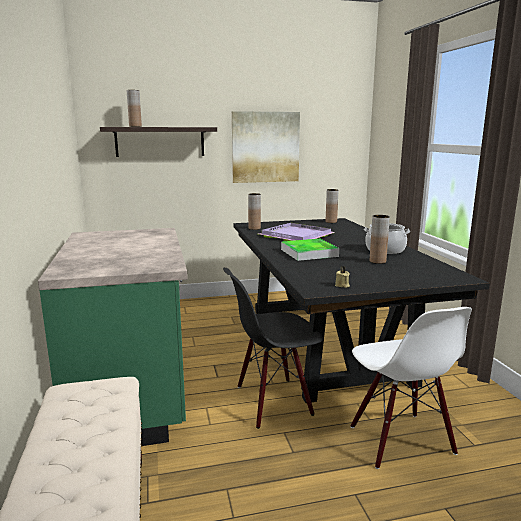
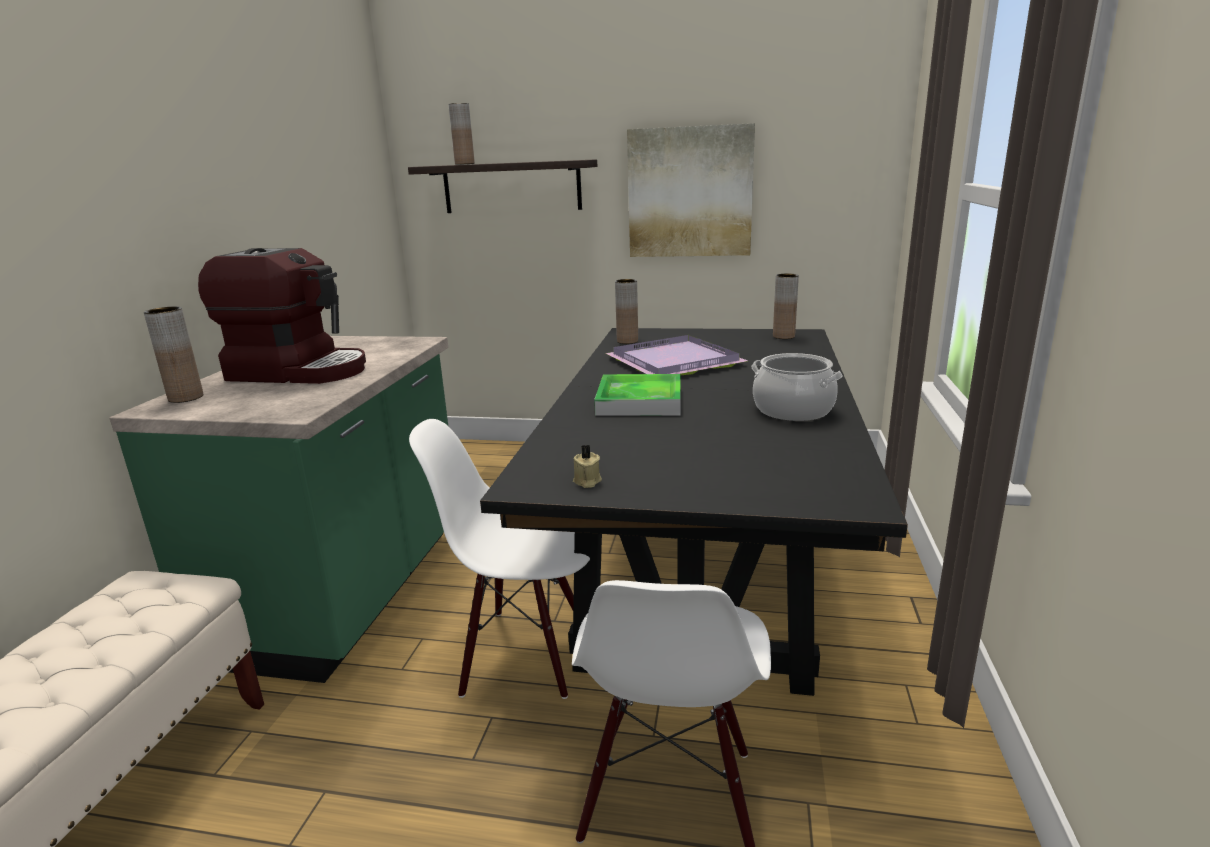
camera: 25 degrees right, 5 degrees up
black chair [223,268,323,429] -> white chair [409,419,590,699]
brown vase [370,215,390,264] -> brown vase moved to [144,306,204,403]
none -> coffee machine [198,248,366,384]

